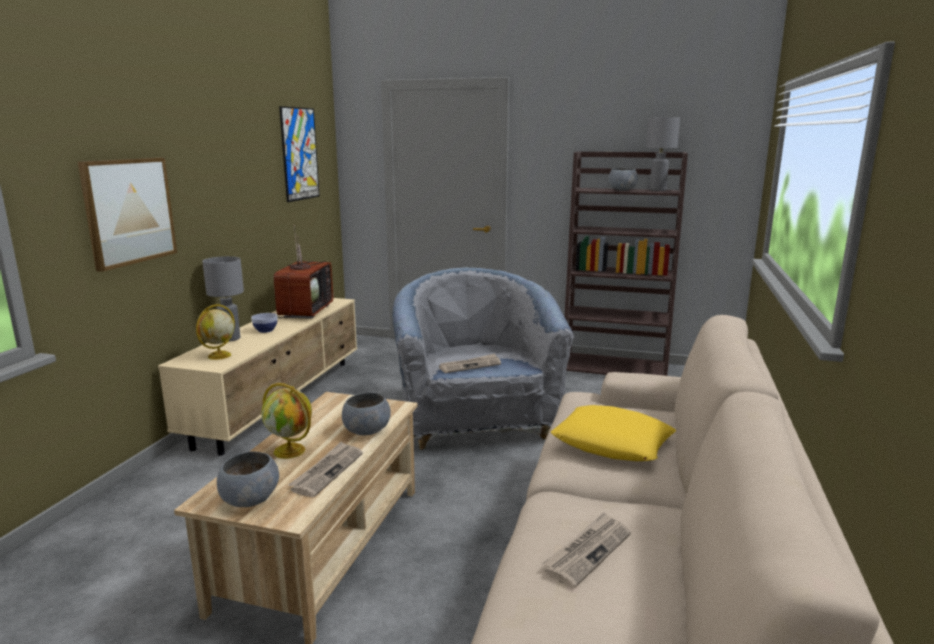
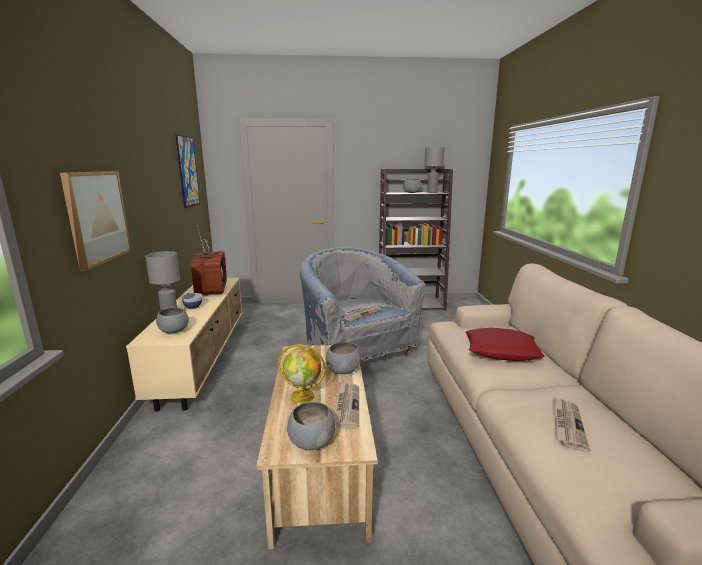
camera: 20 degrees left, 0 degrees up
globe [196,304,235,360] -> grey bowl [156,308,189,334]
yellow pillow [550,405,676,461] -> red pillow [466,328,544,361]

